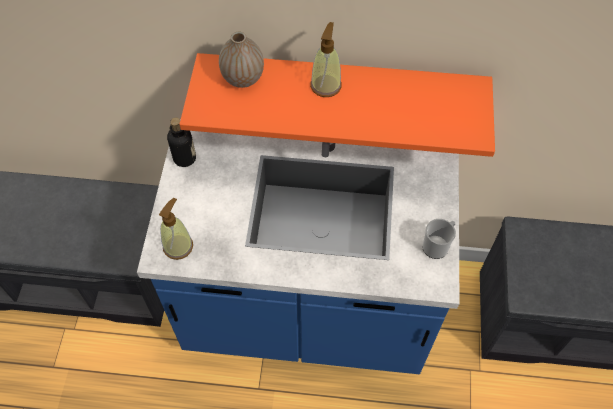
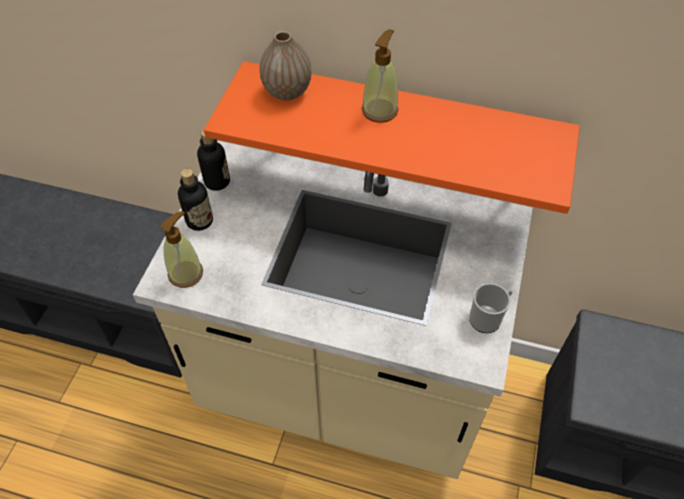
camera: 10 degrees right, 5 degrees down
blue counter [137,119,459,374] -> beige counter [133,141,533,479]
none -> bottle [178,169,213,231]

